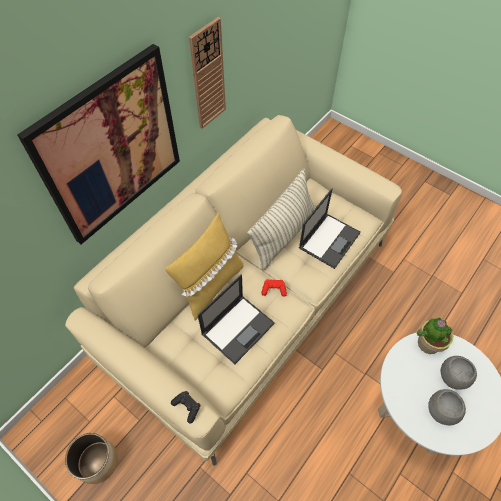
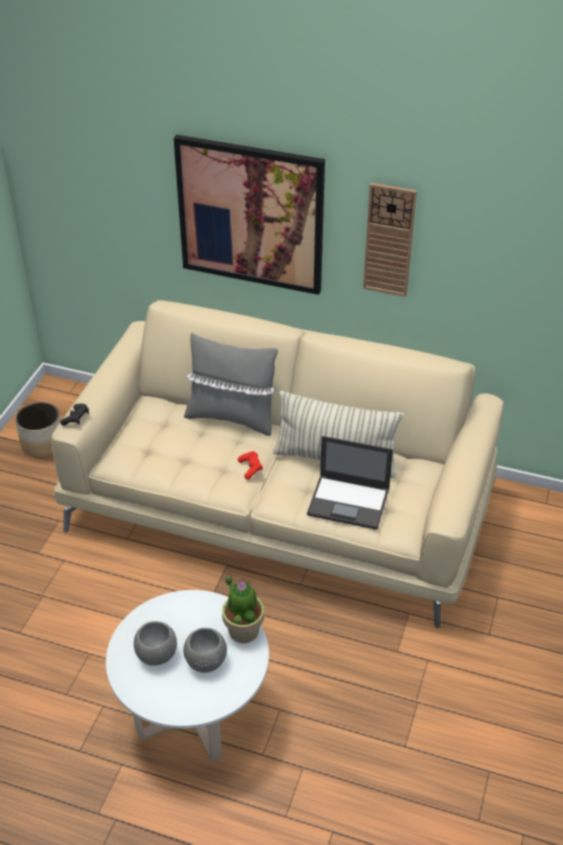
camera: 70 degrees right, 15 degrees down
yellow pillow [165,213,244,320] -> grey pillow [184,333,278,436]
laptop [198,274,275,364] -> none

